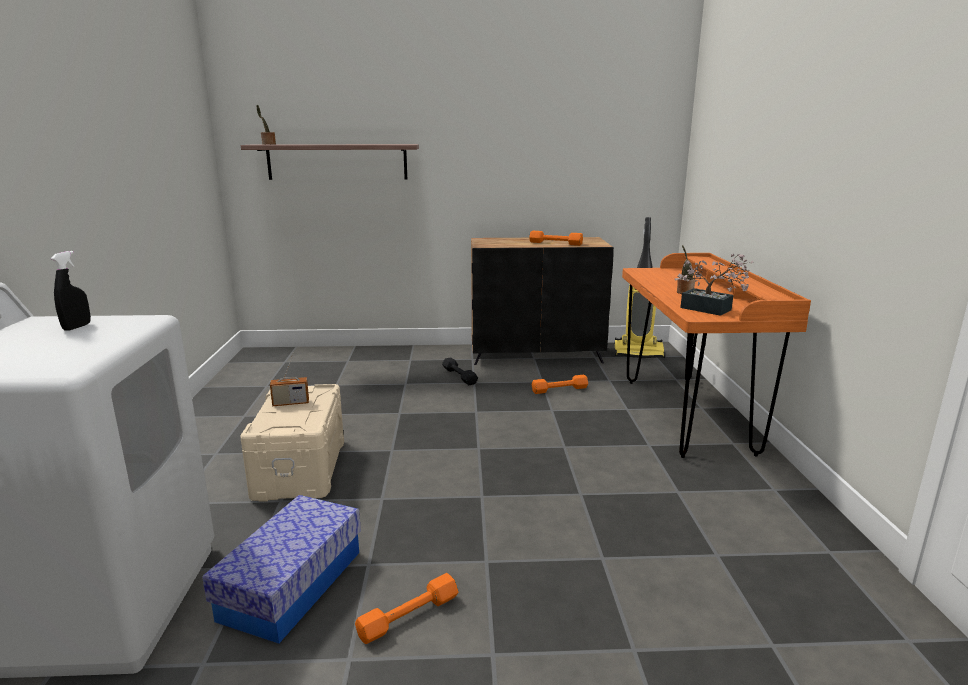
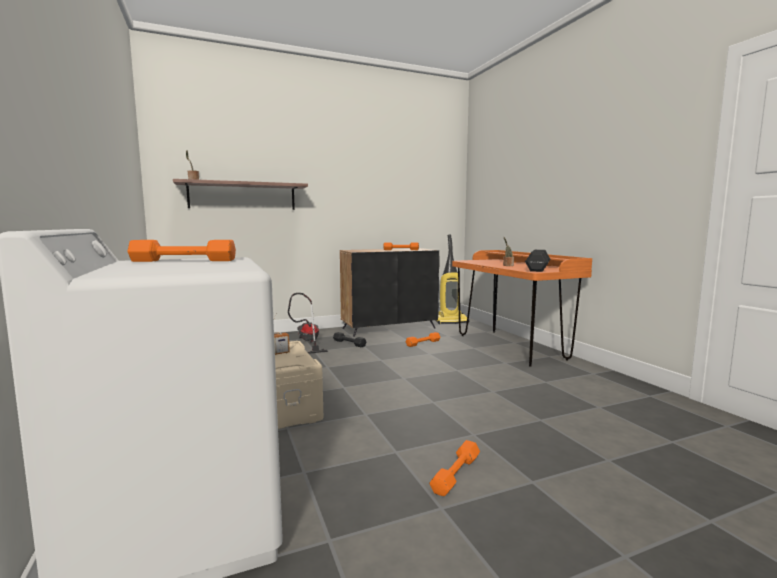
camera: 20 degrees left, 10 degrees down
black spray bottle [51,251,91,331] -> orange dumbbell [127,240,236,262]
storage box [202,495,361,644] -> none
potted plant [675,253,754,316] -> black dumbbell [525,250,550,272]
none -> vacuum cleaner [288,293,328,354]

